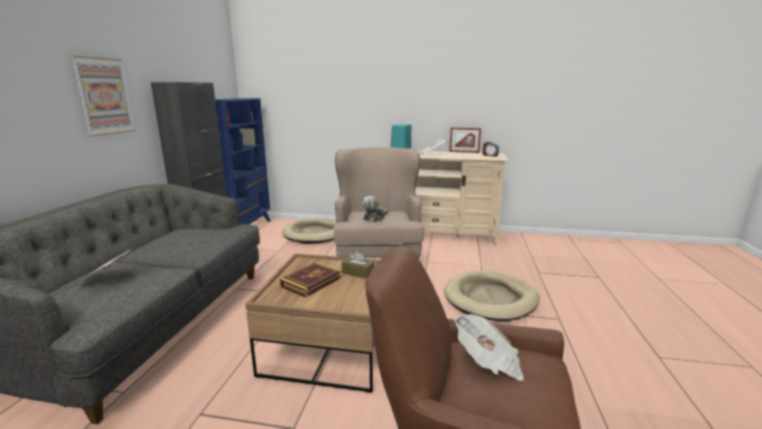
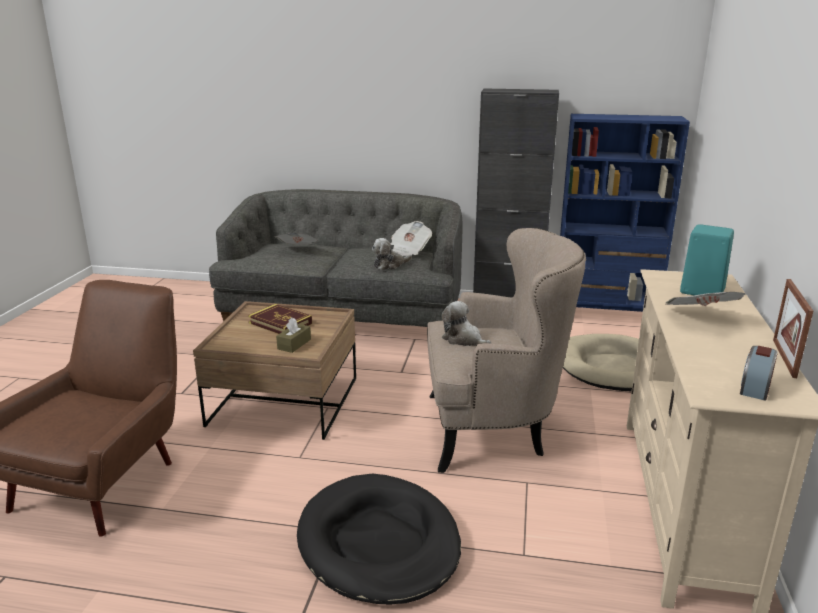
camera: 90 degrees right, 5 degrees up
picture [71,56,135,137] -> none
beige dog bed [444,270,540,321] -> black dog bed [297,473,461,605]
newspaper [454,314,524,381] -> newspaper moved to [390,221,432,256]
none -> plush toy [372,238,412,270]

